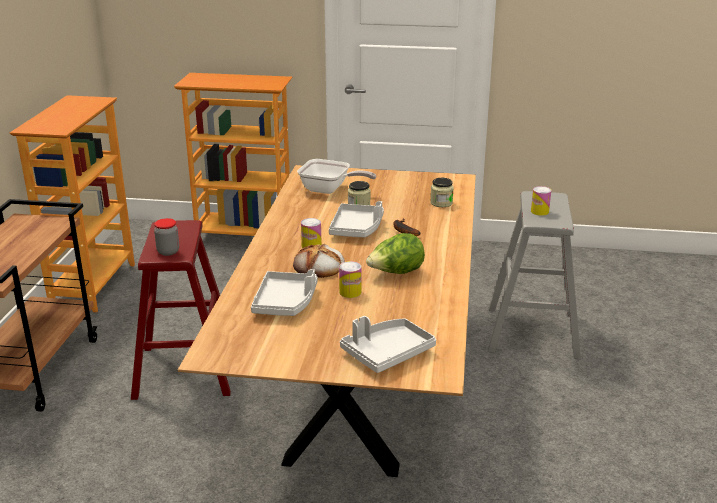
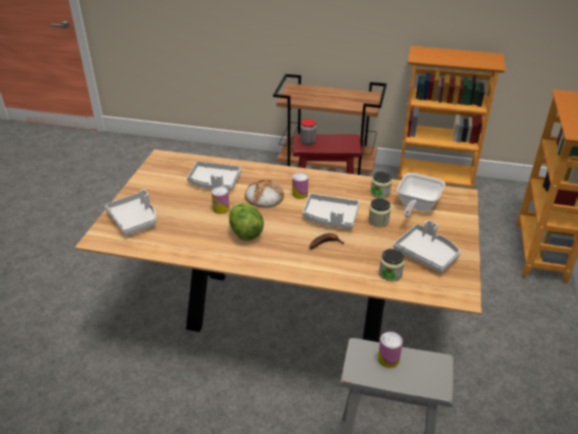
camera: 95 degrees right, 10 degrees up
none -> jar [371,171,392,198]
none -> grey tray [393,220,460,273]

